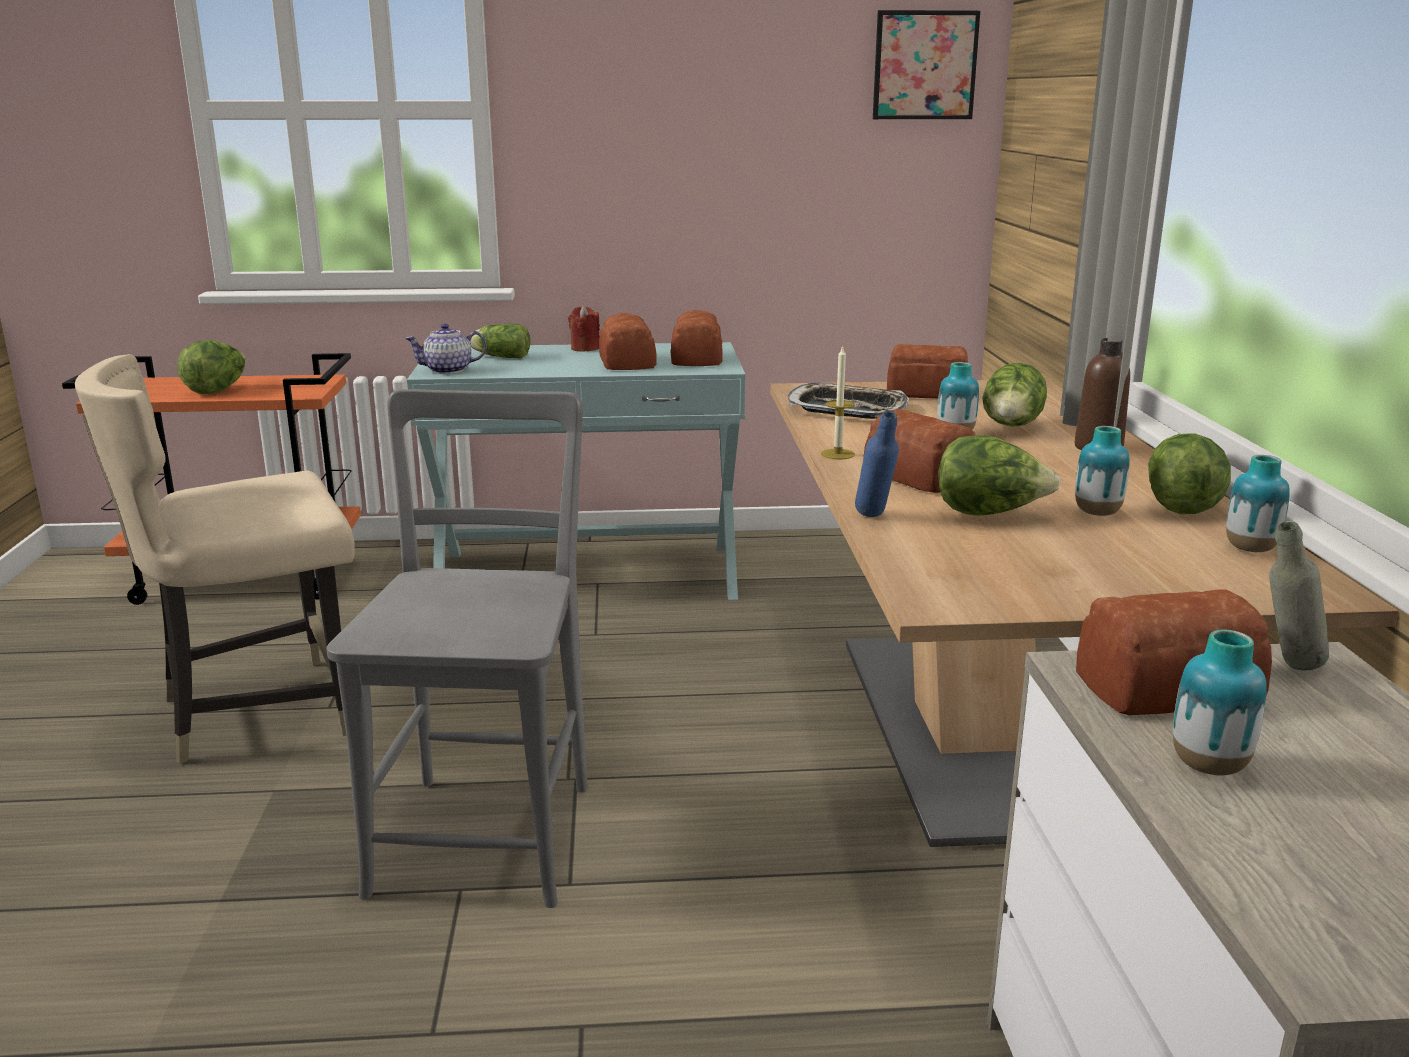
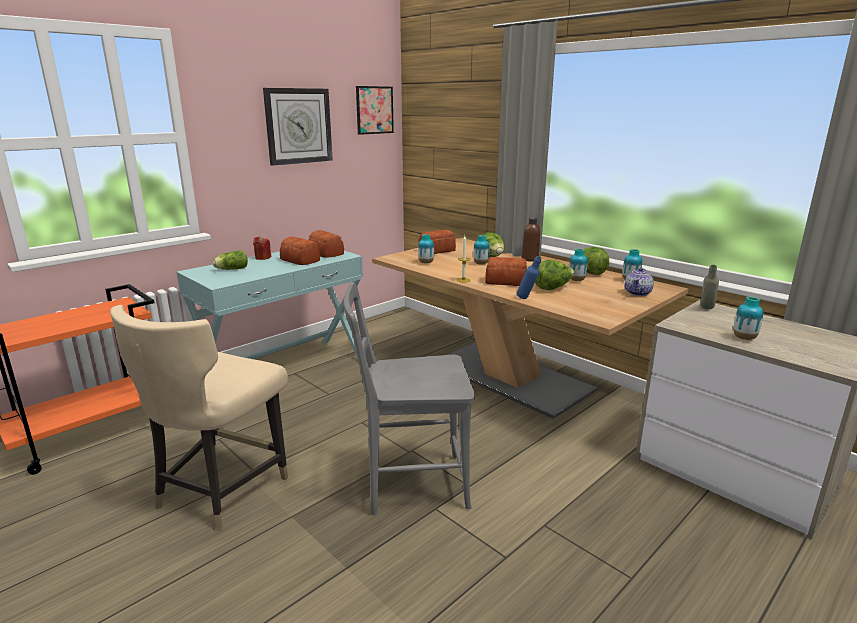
camera: 40 degrees left, 0 degrees up
lettuce [177,340,246,394] -> none
grey chair [326,389,588,908] -> grey chair turned 60 degrees counterclockwise [344,282,475,515]
teapot [404,324,487,374] -> teapot moved to [625,268,654,296]
tray [788,383,909,419] -> vase [418,234,434,264]
bread [1076,589,1272,715] -> none
none -> wall clock [263,88,333,166]

